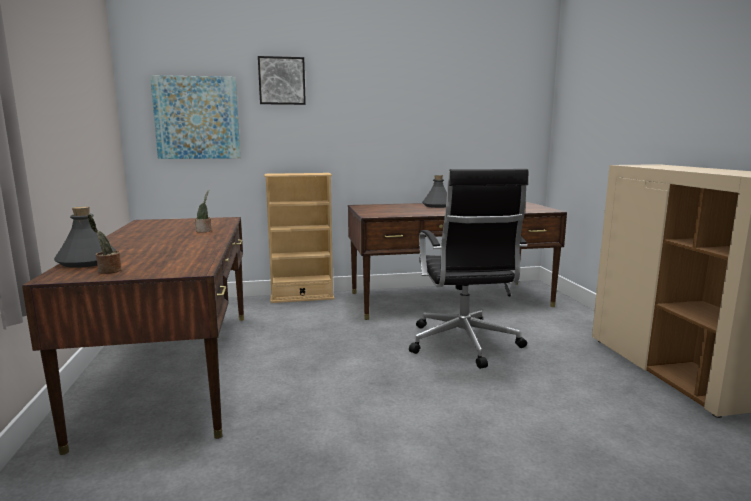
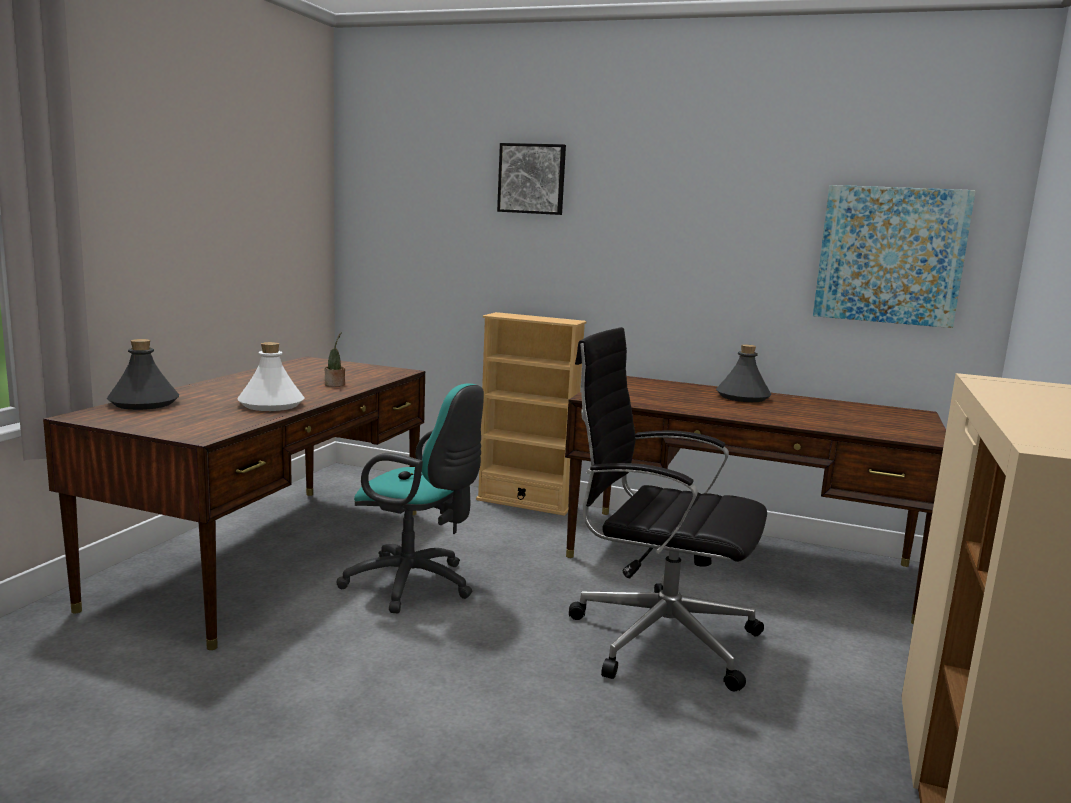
camera: 30 degrees right, 0 degrees up
potted plant [87,214,122,274] -> none
picture [150,75,240,159] -> picture moved to [813,185,976,328]
black office chair [409,169,528,369] -> black office chair turned 90 degrees clockwise [569,327,767,692]
none -> white bottle [237,342,304,411]
none -> turquoise office chair [337,383,484,613]

